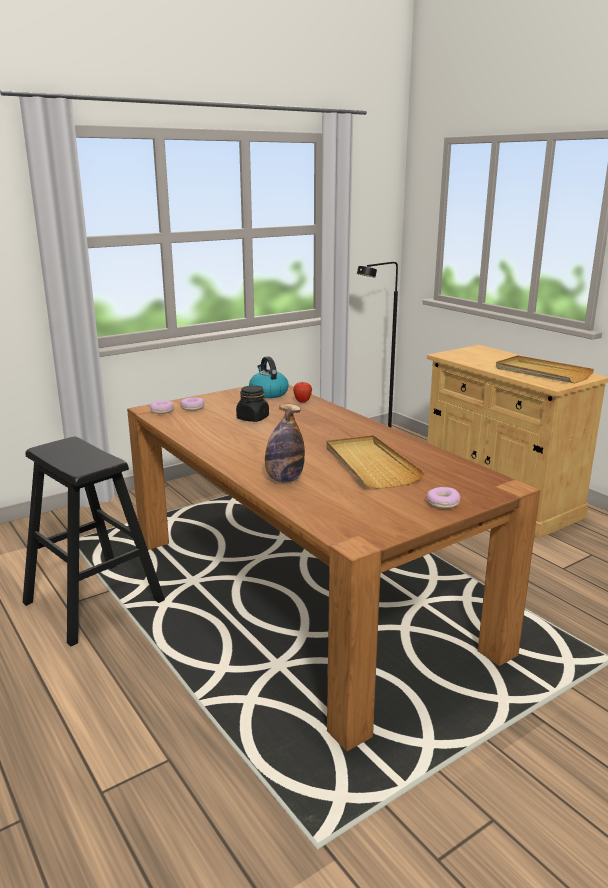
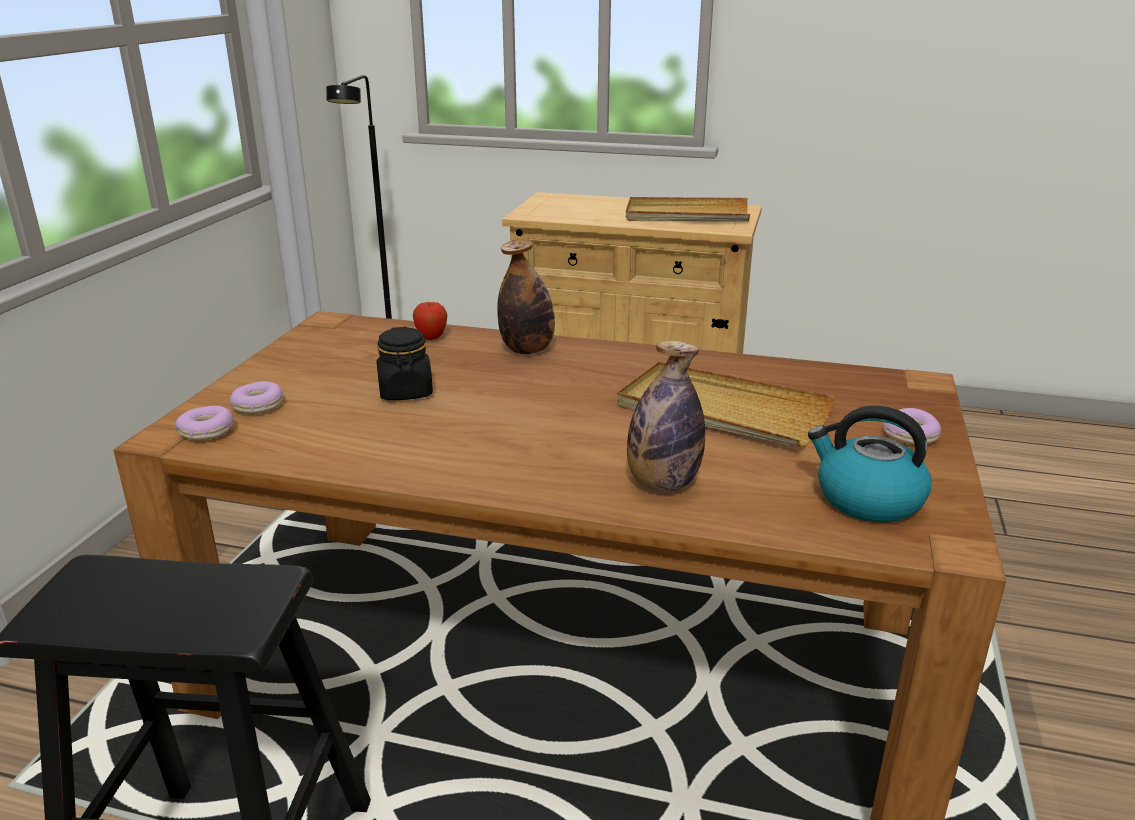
camera: 40 degrees left, 5 degrees up
kettle [249,356,289,398] -> kettle moved to [808,406,931,523]
none -> bottle [497,239,555,354]

